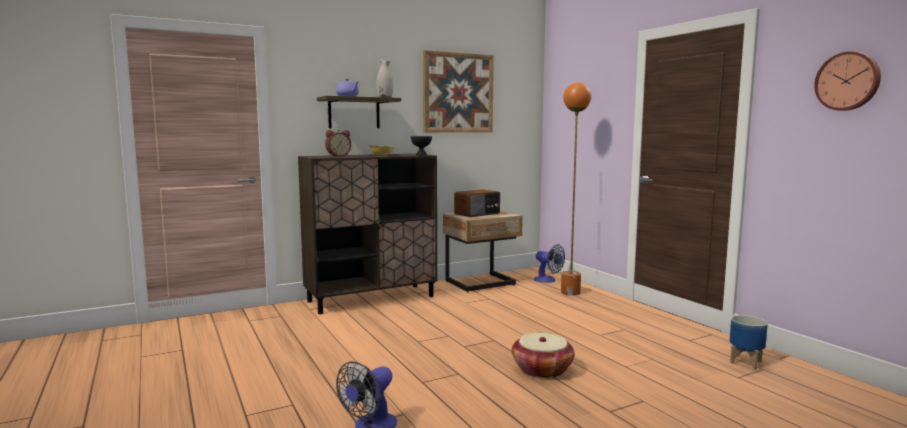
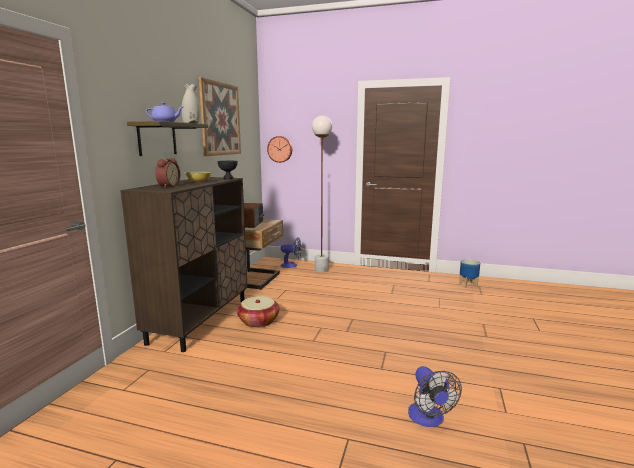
camera: 45 degrees left, 5 degrees up
basket [512,333,575,378] -> basket moved to [237,296,280,328]
orange floor lamp [561,83,592,296] -> white floor lamp [312,115,332,273]
wall clock [814,51,881,111] -> wall clock moved to [267,136,292,163]

